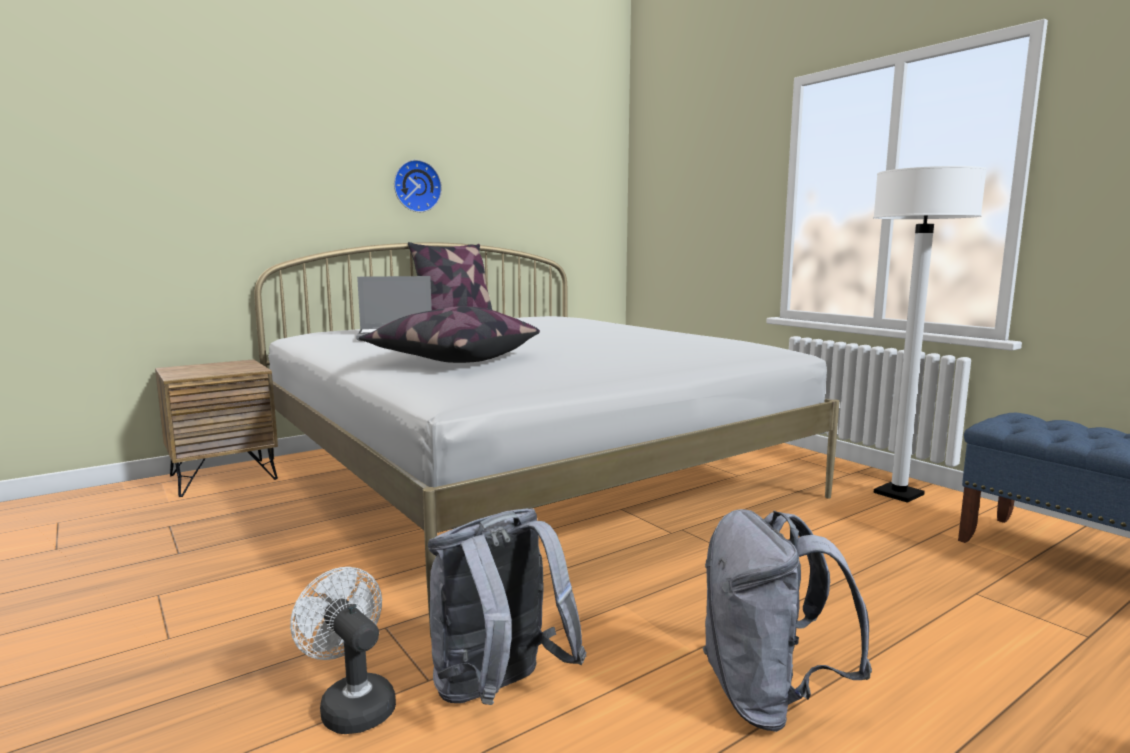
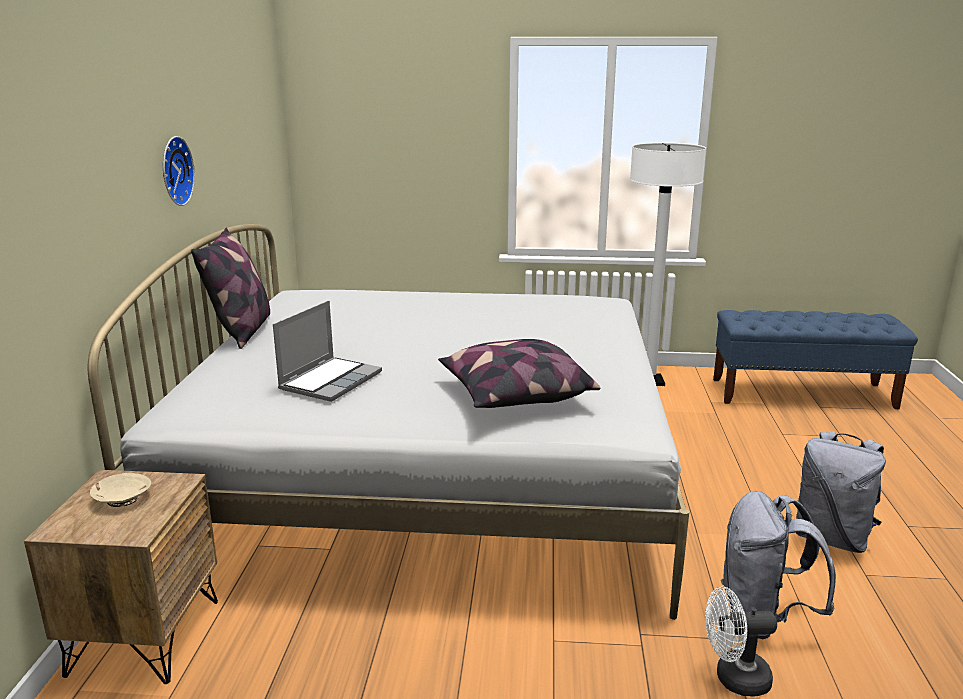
camera: 50 degrees left, 10 degrees up
none -> beige bowl [90,473,151,507]

